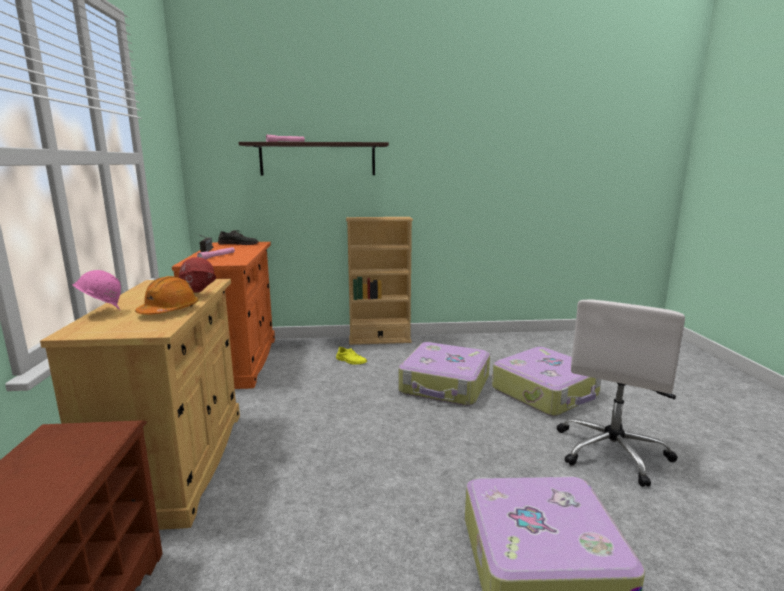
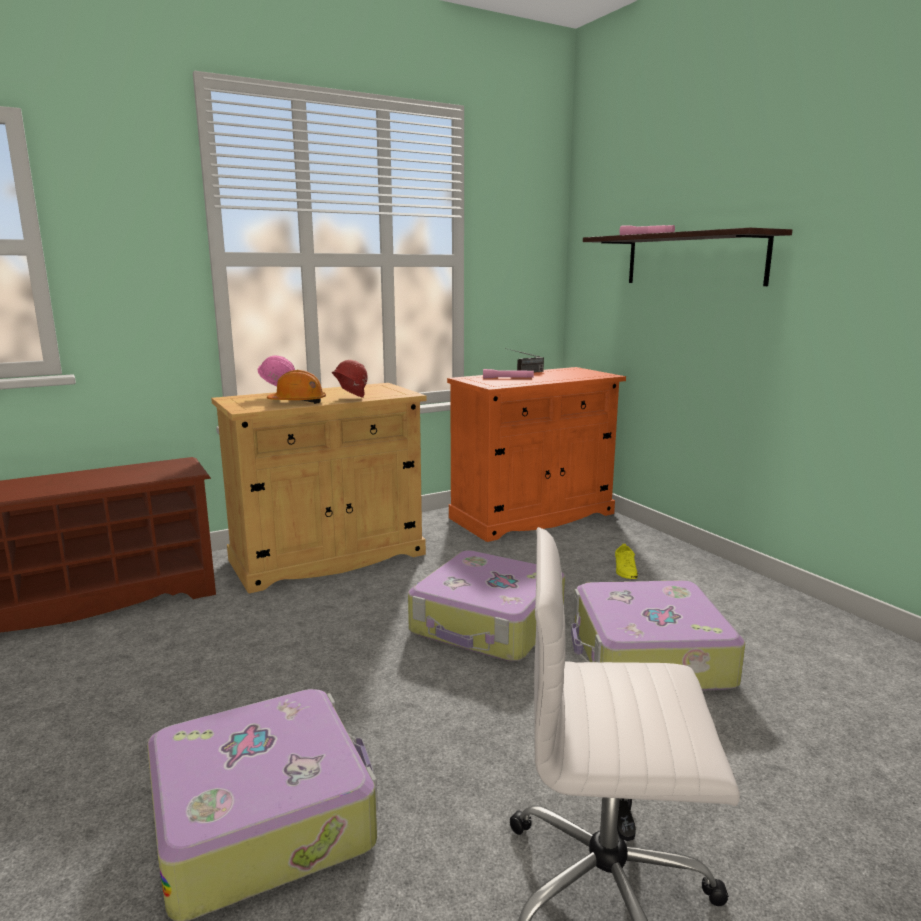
camera: 65 degrees right, 0 degrees up
grey shoe [218,230,259,245] -> none
beige bookcase [346,217,413,345] -> none
suitcase [492,347,601,416] -> suitcase moved to [408,551,565,662]

